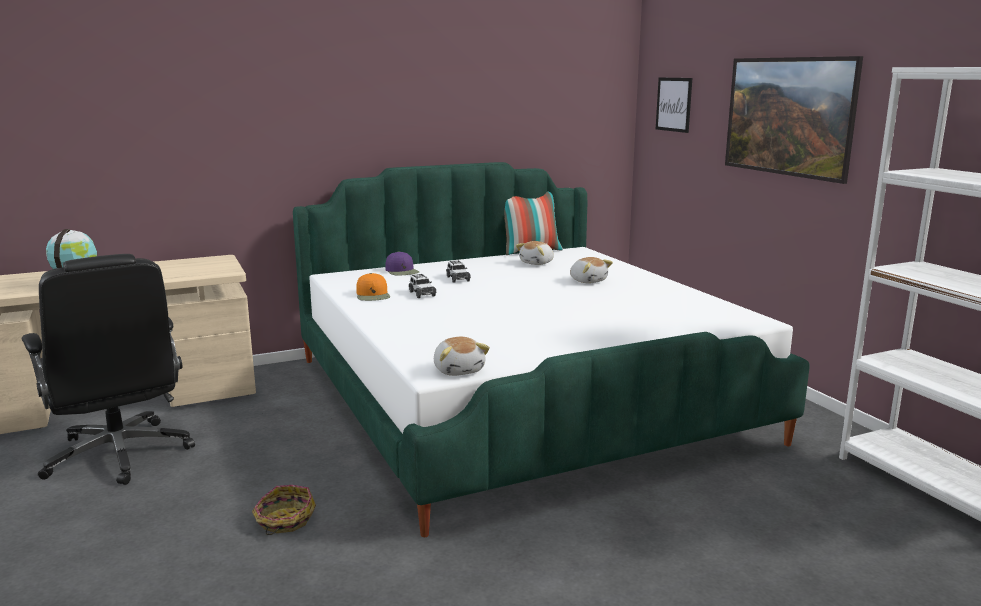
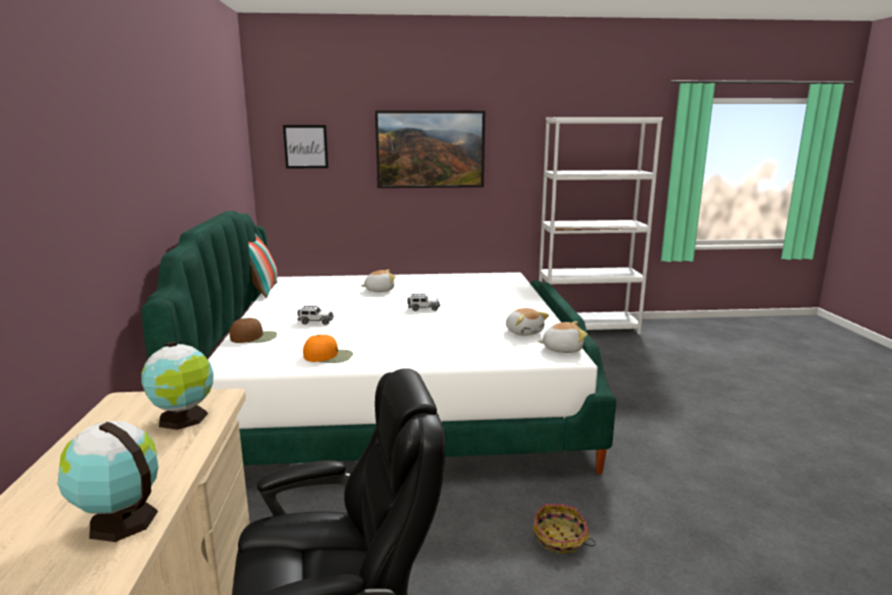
camera: 70 degrees left, 0 degrees up
purple cap [385,251,419,276] -> brown cap [229,318,277,343]
toy car [409,274,437,298] -> toy car moved to [407,294,440,311]
plush toy [516,241,554,265] -> plush toy moved to [506,308,549,336]
none -> globe [142,342,213,430]

